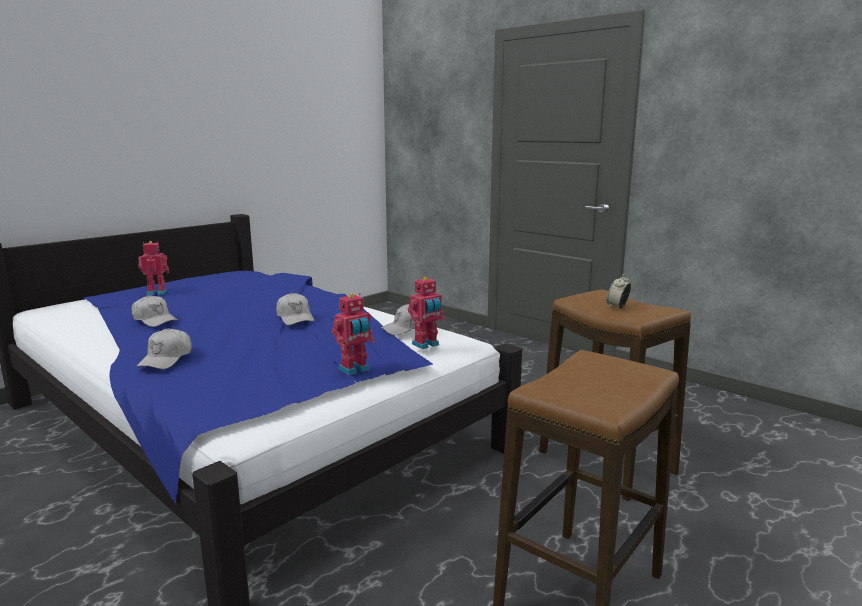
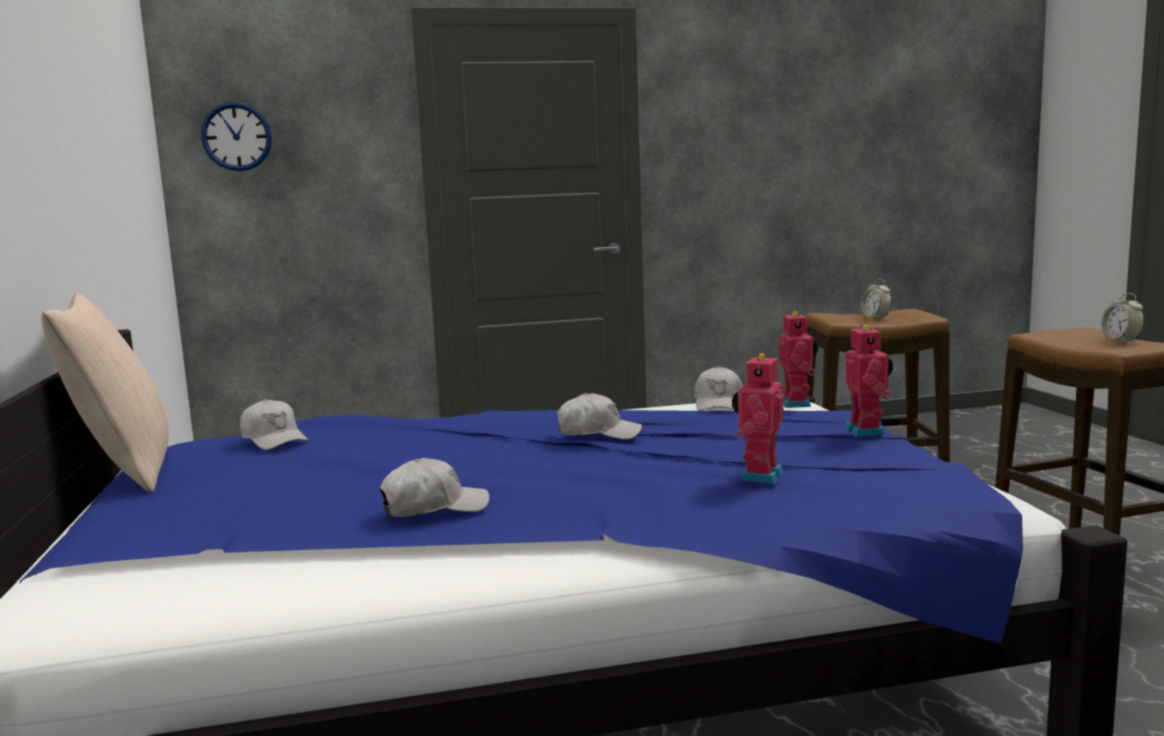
camera: 55 degrees left, 5 degrees down
white cap [136,328,192,369] -> white cap moved to [240,399,308,450]
toy robot [138,241,169,295] -> toy robot moved to [732,353,784,483]
none -> beige pillow [41,294,169,493]
none -> wall clock [201,102,272,171]
none -> alarm clock [1101,293,1144,343]

